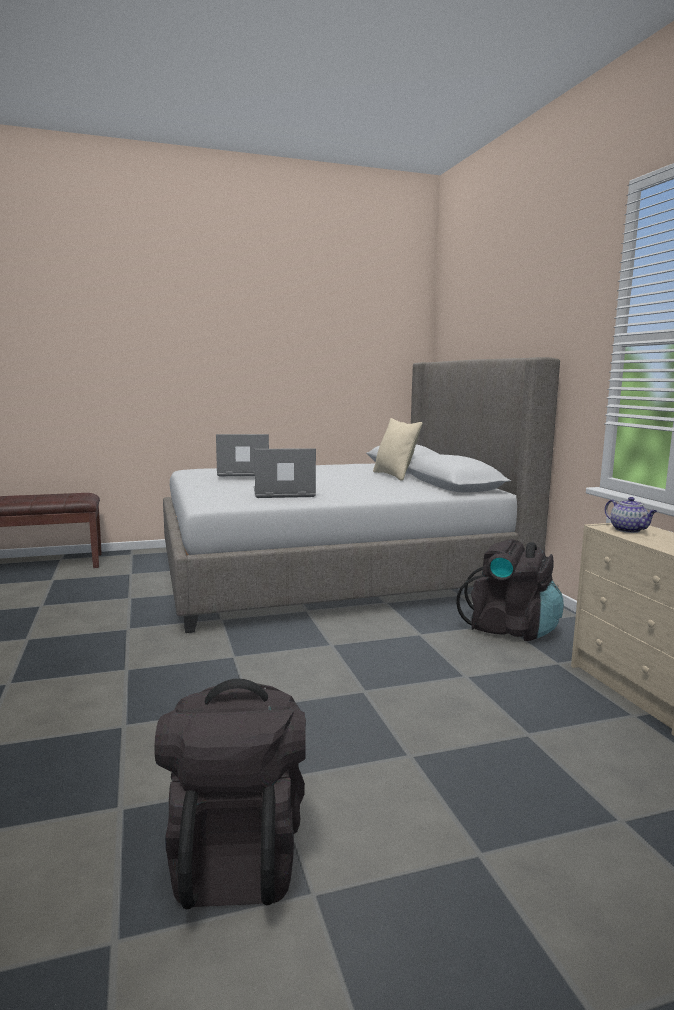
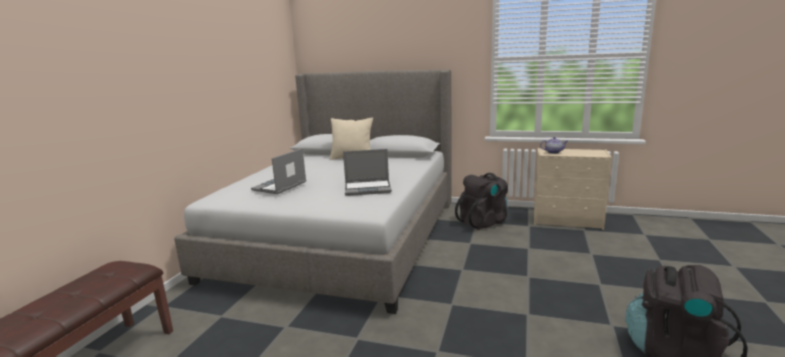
camera: 55 degrees left, 5 degrees up
laptop [254,448,316,498] -> laptop turned 120 degrees counterclockwise [343,149,392,196]

